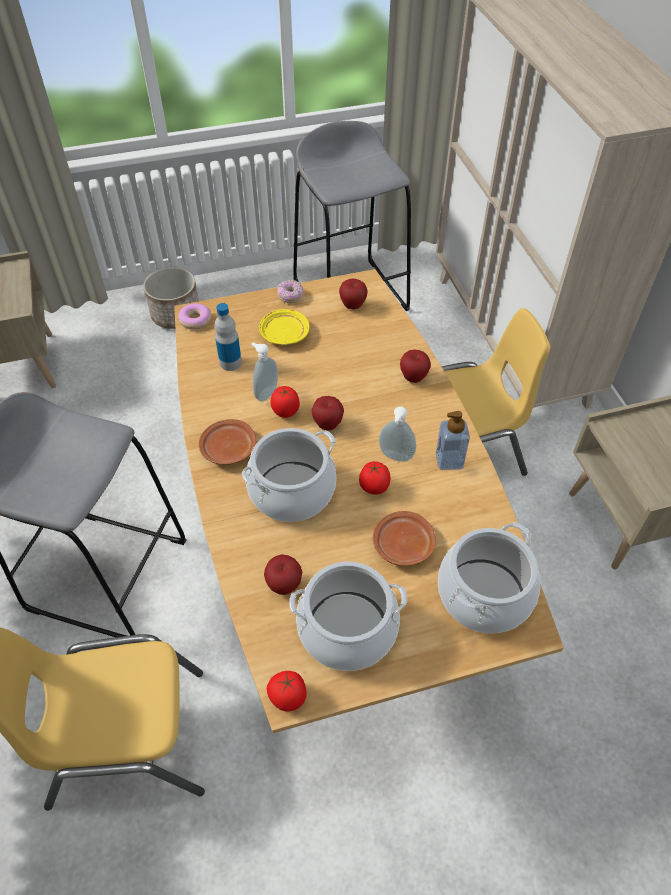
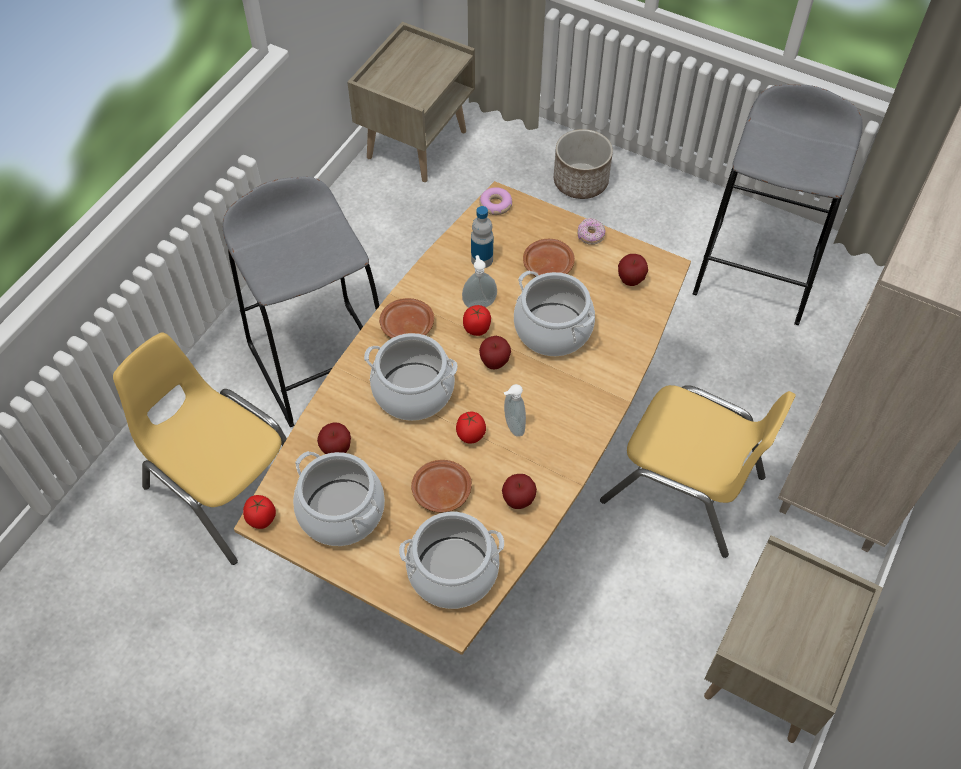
camera: 45 degrees right, 5 degrees up
yellow plate [259,309,309,345] -> brown plate [523,239,575,277]
apple [400,349,431,383] -> apple moved to [502,474,537,509]
soap dispenser [436,411,470,470] -> none
none -> cooking pot [514,271,595,356]

